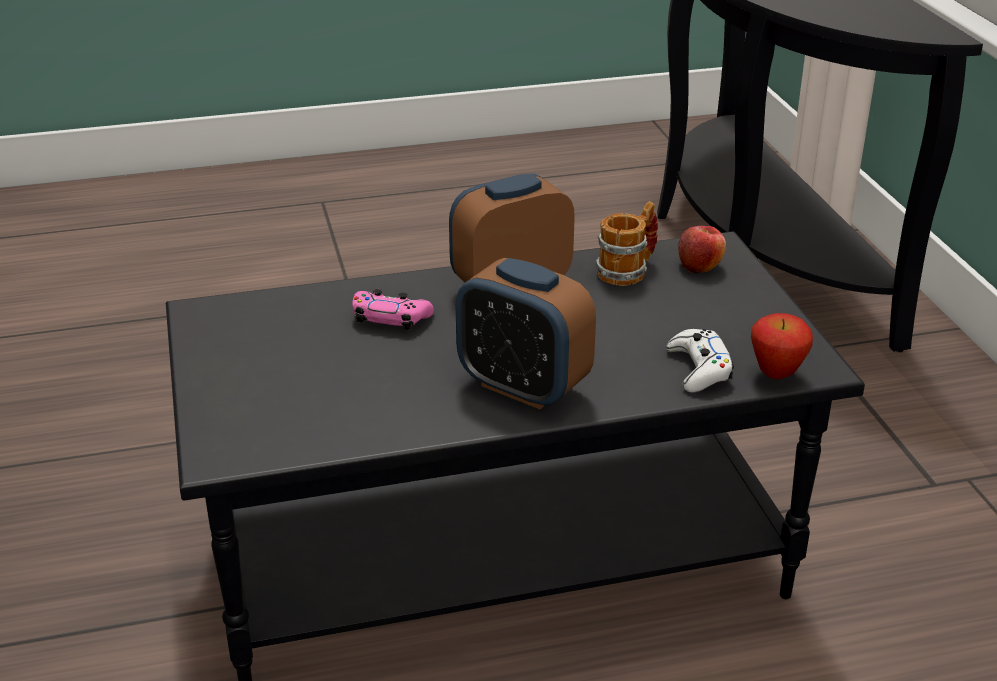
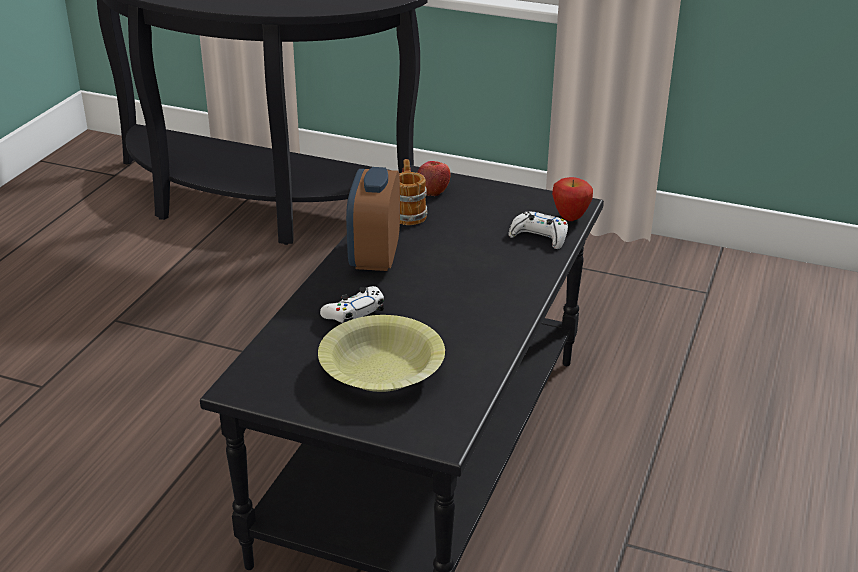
camera: 55 degrees left, 0 degrees up
pink game controller [352,289,434,330] -> white game controller [320,286,384,323]
alarm clock [456,258,596,409] -> none
none -> yellow bowl [318,315,445,392]

